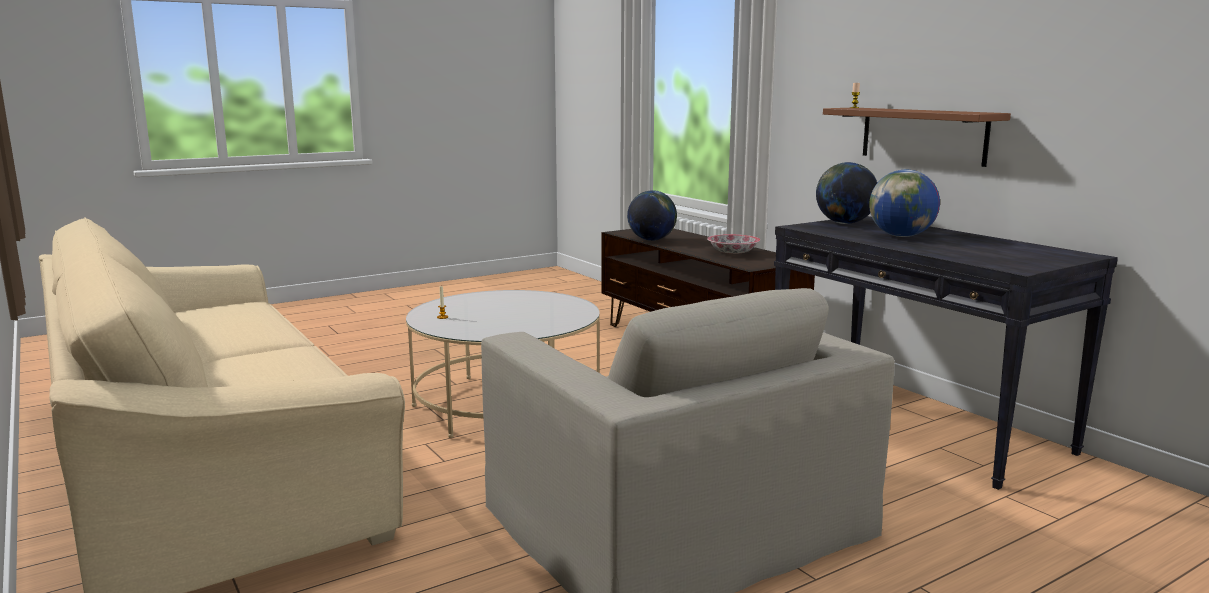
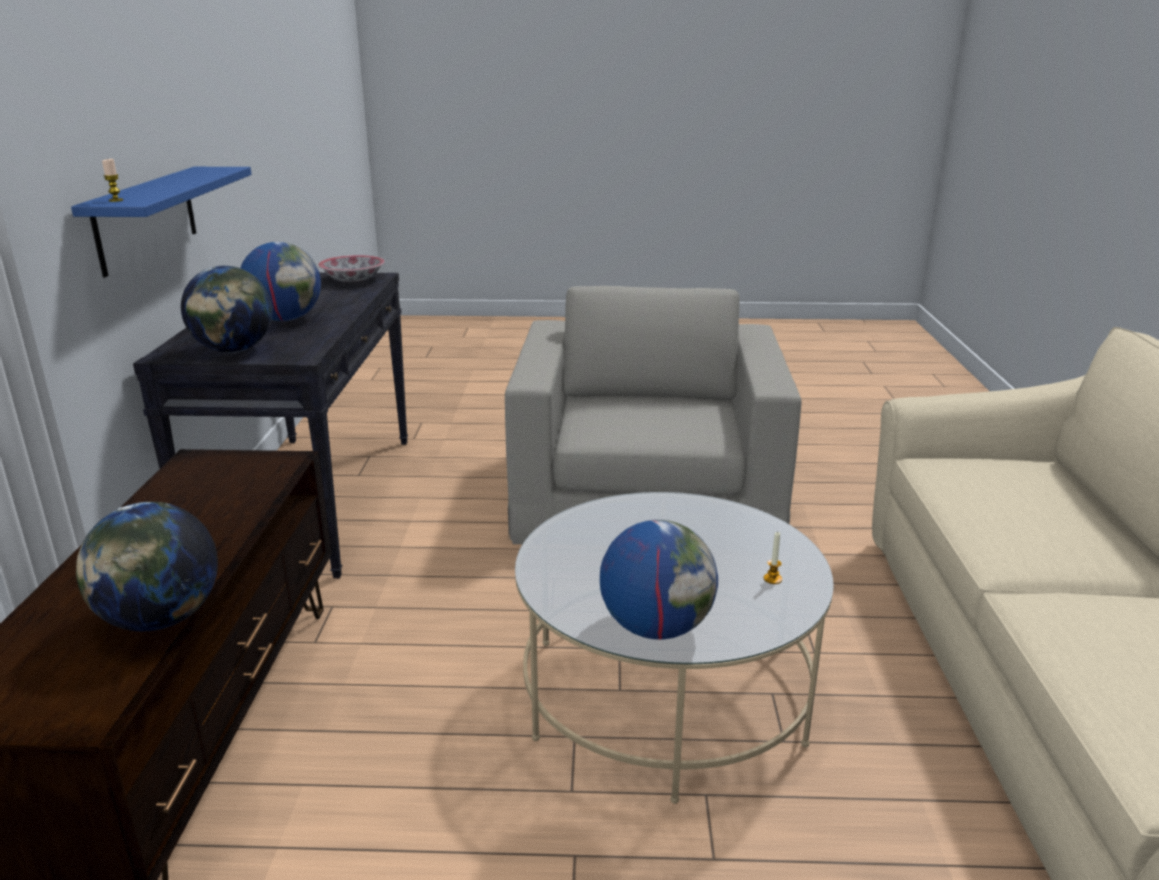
camera: 145 degrees left, 10 degrees up
bowl [707,234,760,254] -> bowl moved to [318,255,385,282]
brown shelf [823,108,1011,167] -> blue shelf [71,167,252,277]
none -> globe [600,520,718,639]

